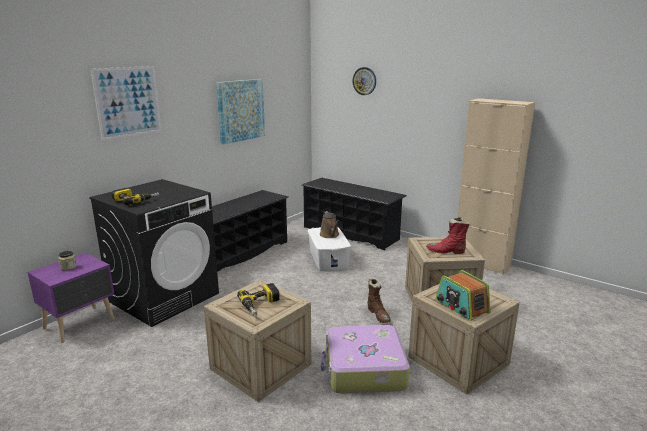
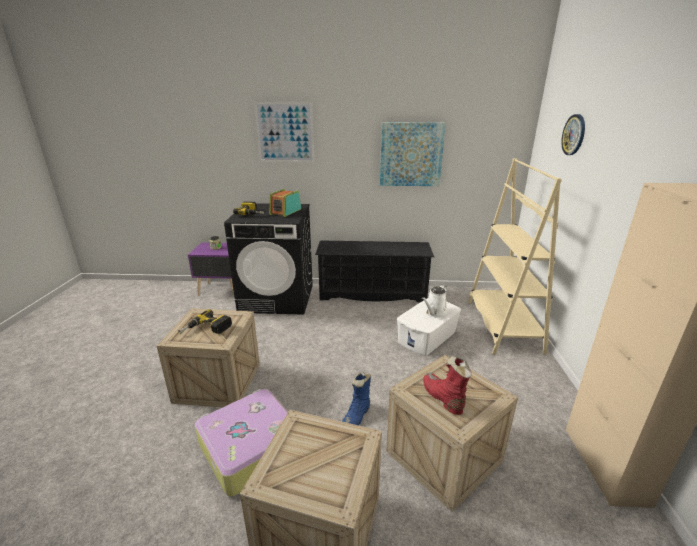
camera: 55 degrees right, 5 degrees up
black shoe rack [301,178,407,250] -> beige bookcase [468,158,562,355]
brown watering can [320,211,339,238] -> white watering can [422,285,448,317]
brown boot [367,279,391,323] -> blue boot [342,372,371,425]
radio [436,270,490,321] -> radio moved to [269,189,302,217]

